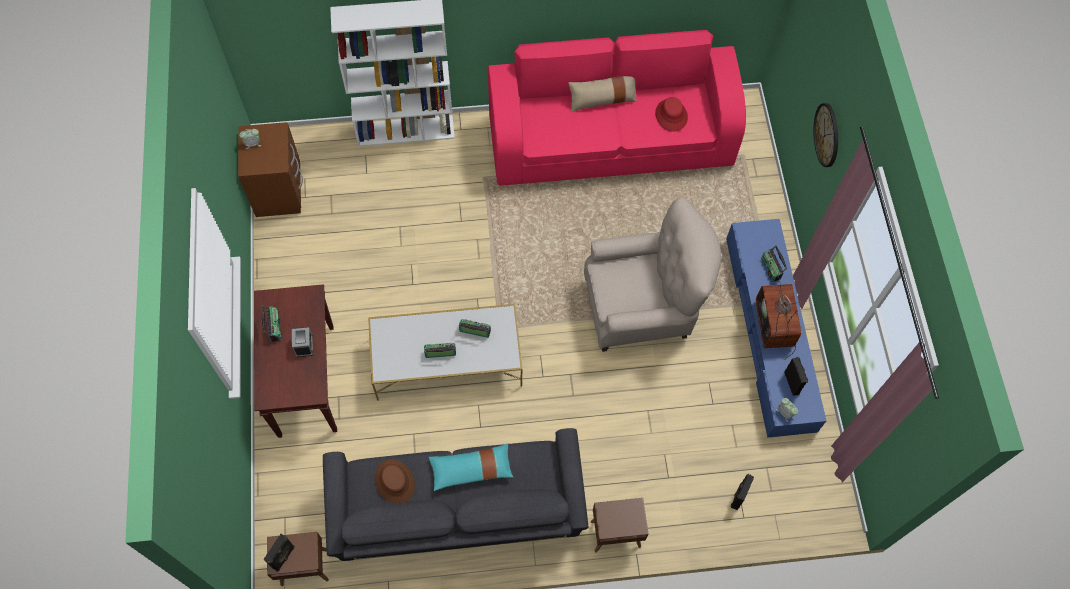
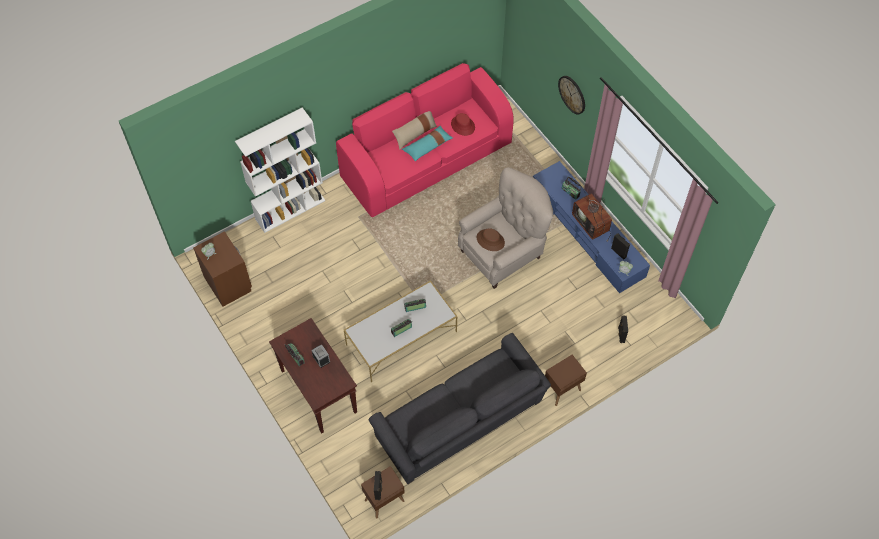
camera: 25 degrees left, 5 degrees down
brown hat [375,460,415,503] -> brown hat moved to [477,228,505,251]
turquoise pillow [429,444,513,491] -> turquoise pillow moved to [402,126,453,161]

